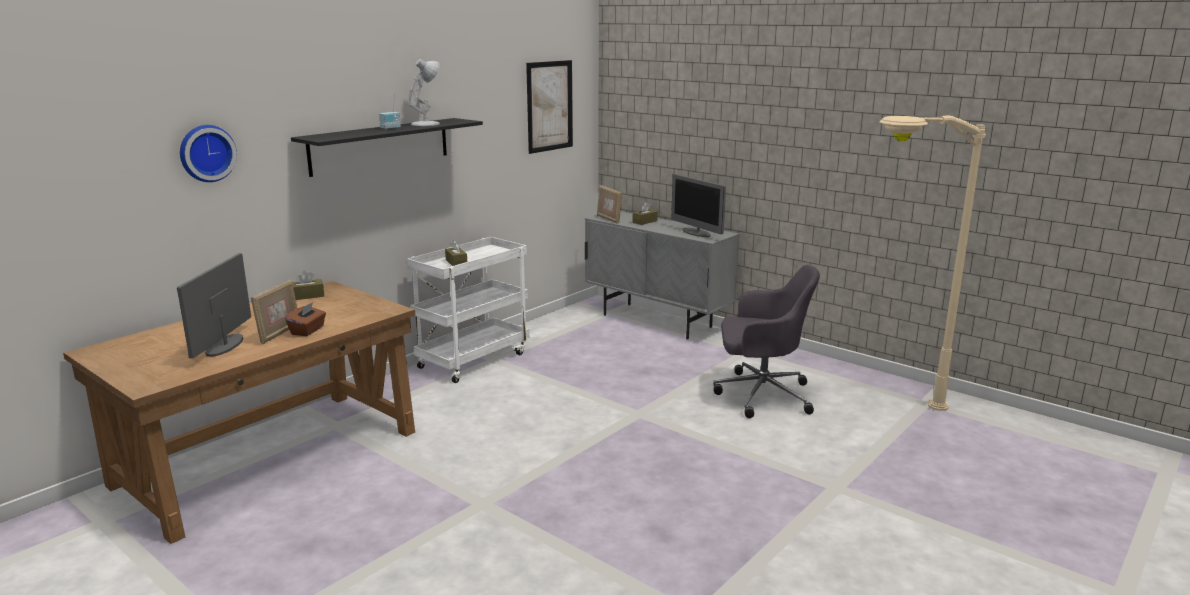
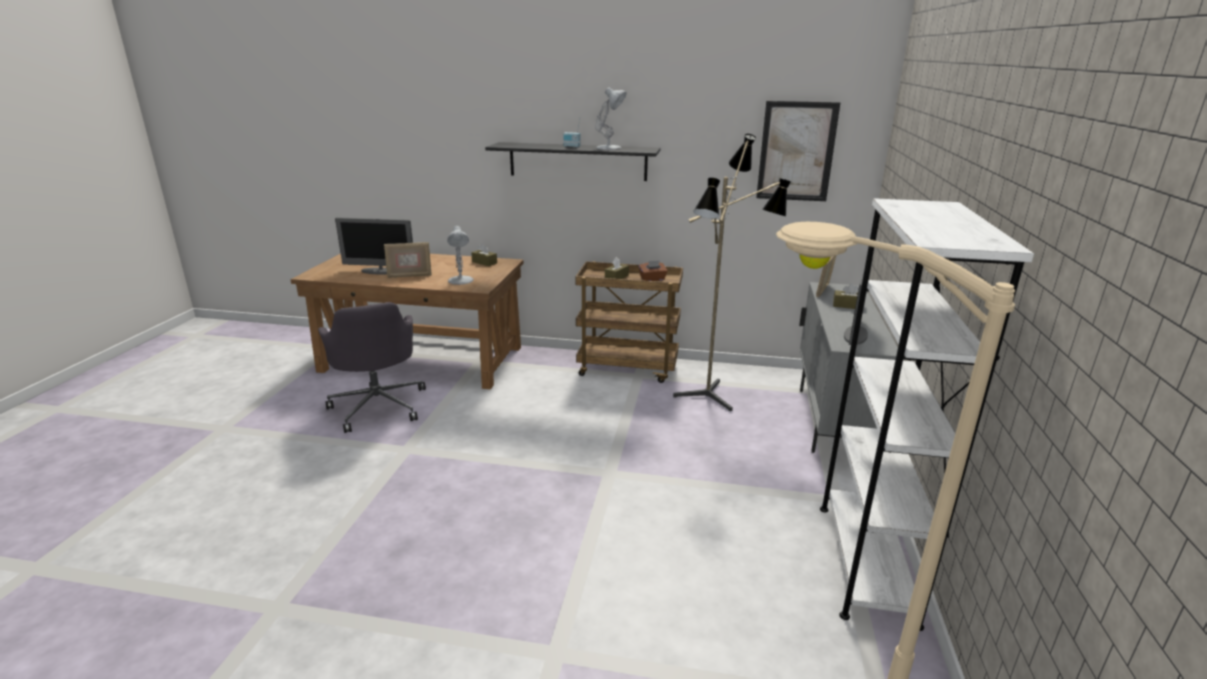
camera: 60 degrees right, 5 degrees up
monitor [177,253,251,358] -> monitor turned 150 degrees counterclockwise [335,217,413,274]
wall clock [180,125,237,182] -> none
brown tissue box [286,302,326,336] -> brown tissue box moved to [639,261,668,281]
white cart [407,237,529,383] -> brown cart [575,261,683,383]
grey office chair [713,265,820,418] -> grey office chair moved to [318,302,426,433]
none -> white table lamp [447,226,474,285]
none -> floor lamp [673,134,791,411]
none -> white bookcase [820,198,1034,631]

